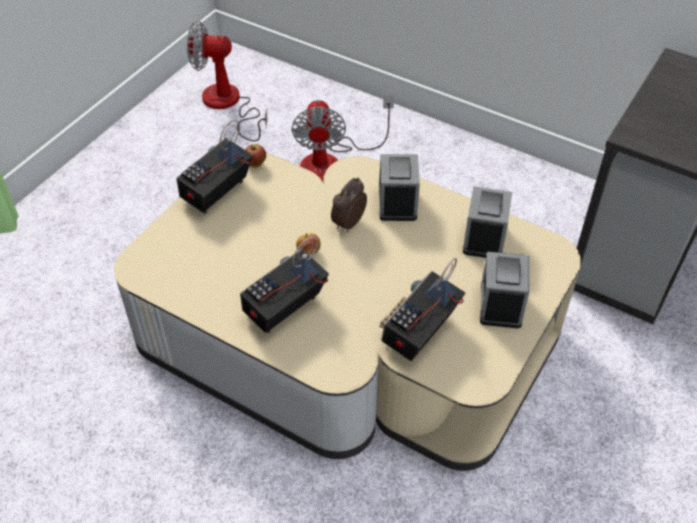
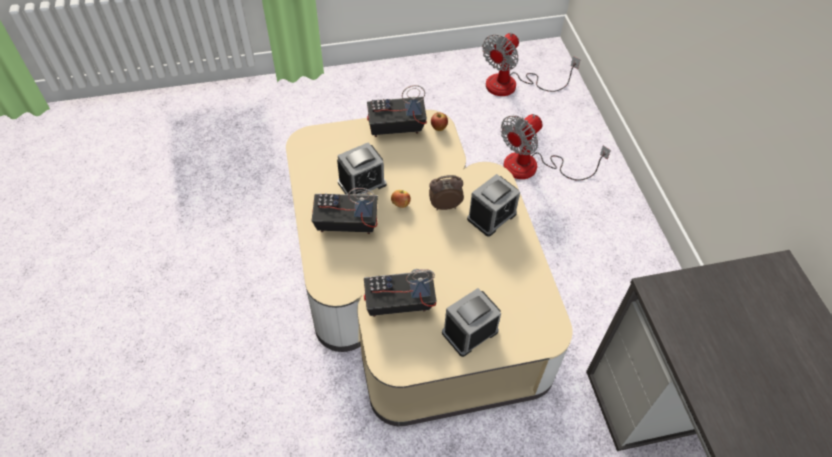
camera: 45 degrees right, 5 degrees up
fan [187,21,268,141] -> fan turned 105 degrees counterclockwise [482,33,581,96]
alarm clock [463,186,512,258] -> alarm clock moved to [337,142,387,195]

